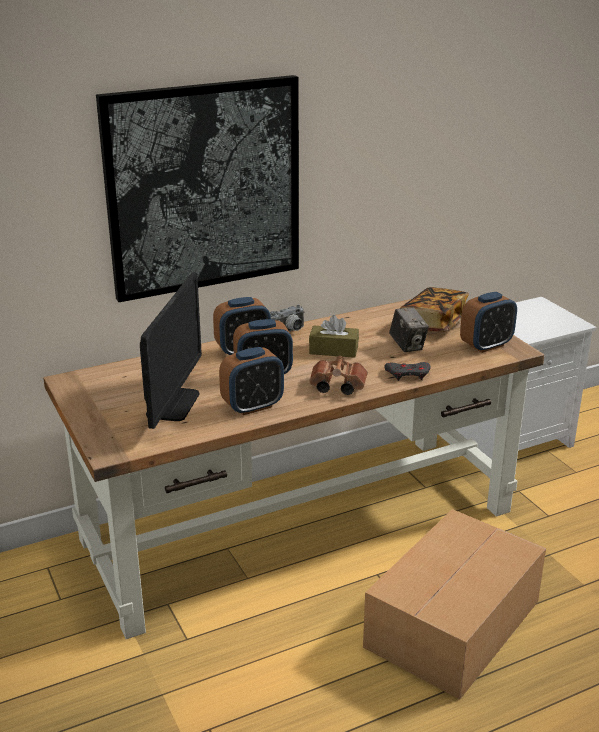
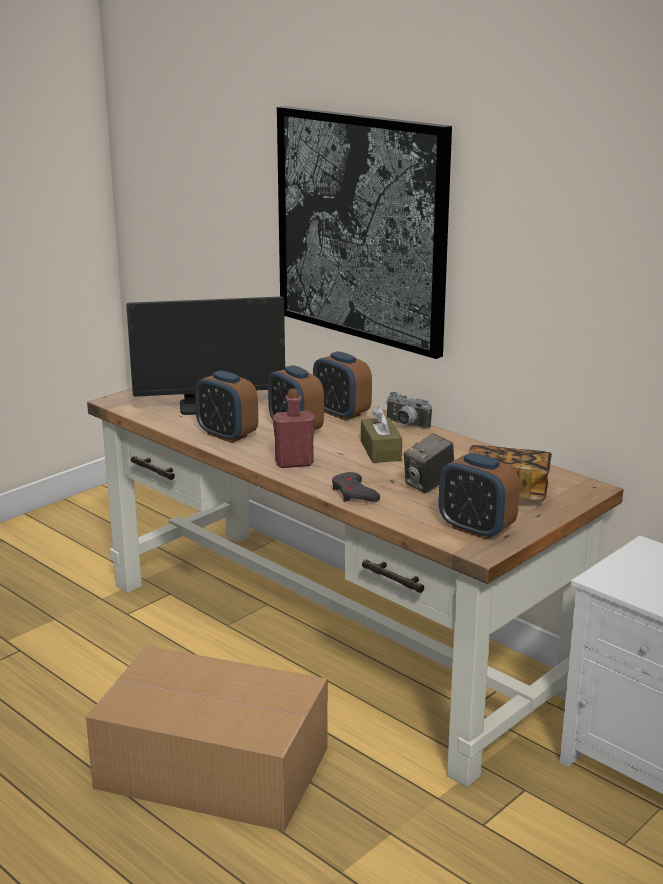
camera: 70 degrees right, 5 degrees down
brown binoculars [309,356,368,395] -> red bottle [273,389,315,468]

